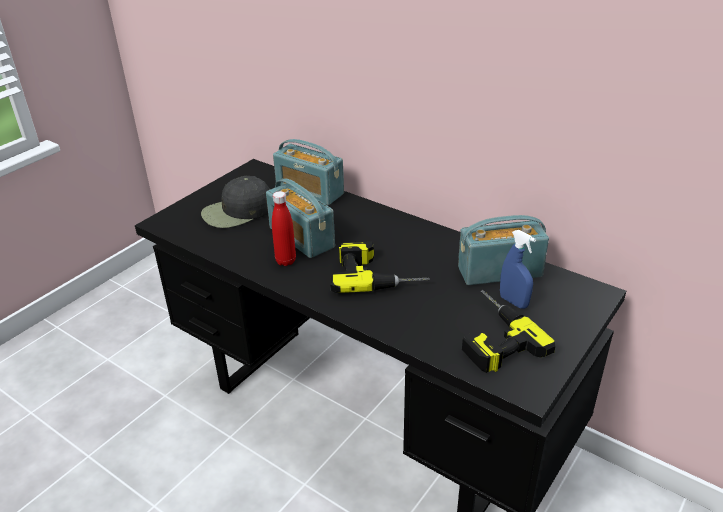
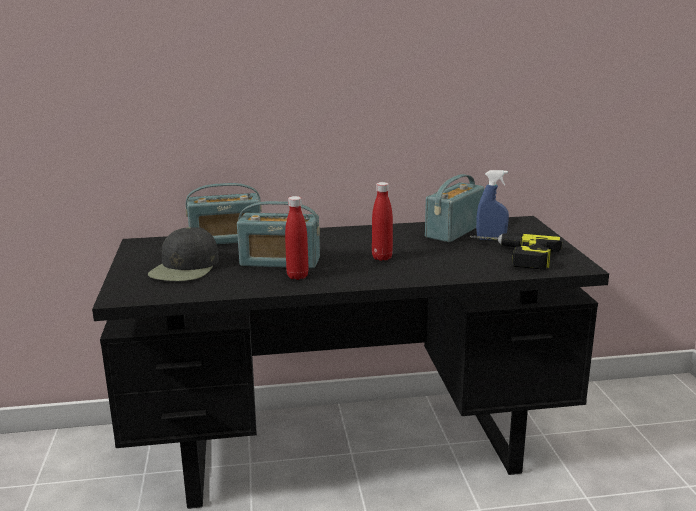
camera: 45 degrees left, 15 degrees down
power drill [330,241,430,293] -> red bottle [372,182,393,261]

